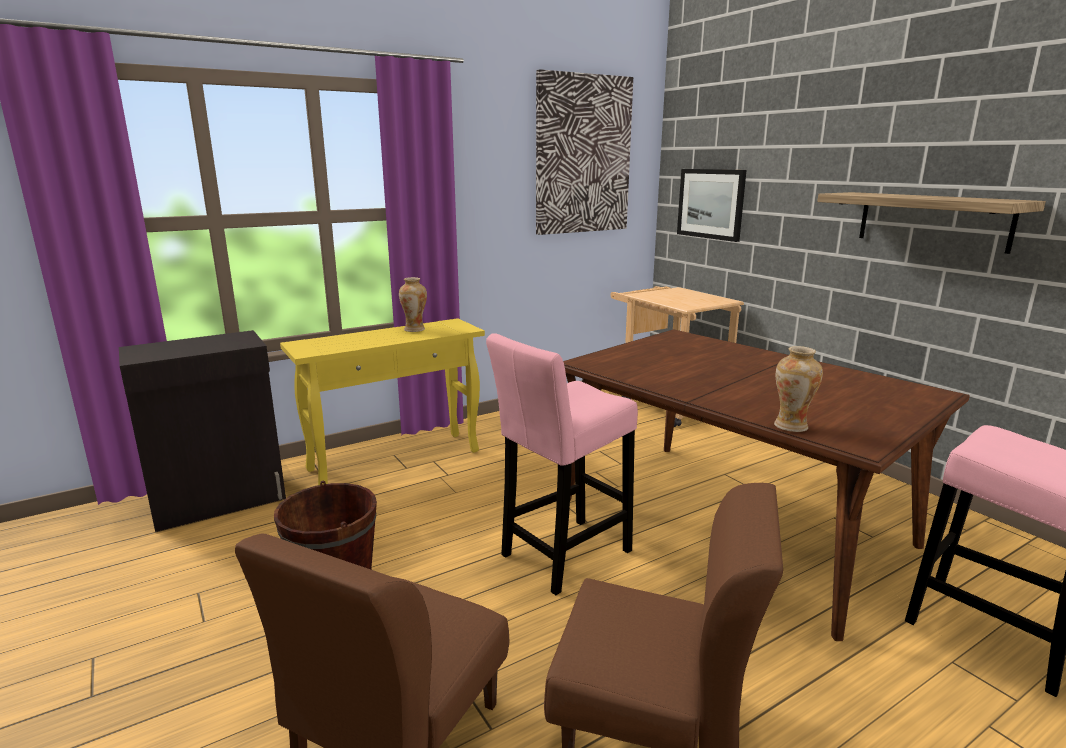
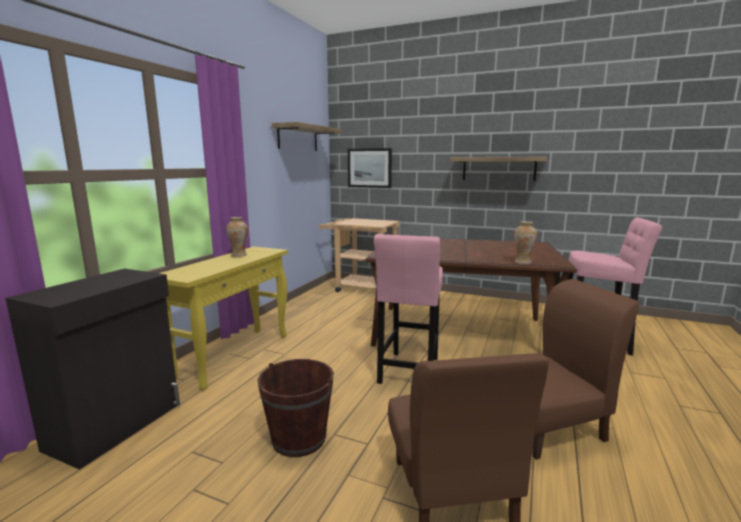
camera: 35 degrees left, 5 degrees down
picture [536,69,633,235] -> shelf [272,122,342,151]

